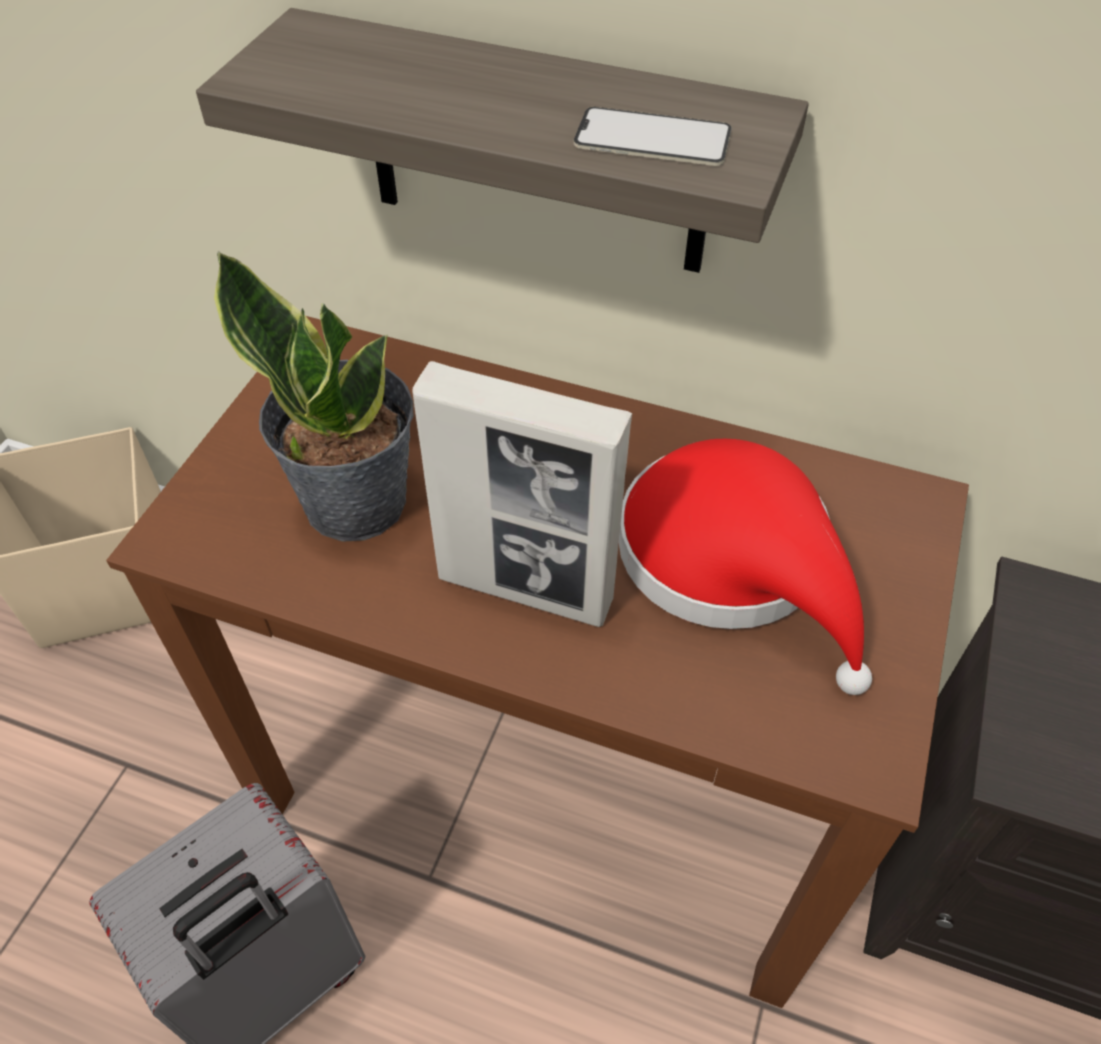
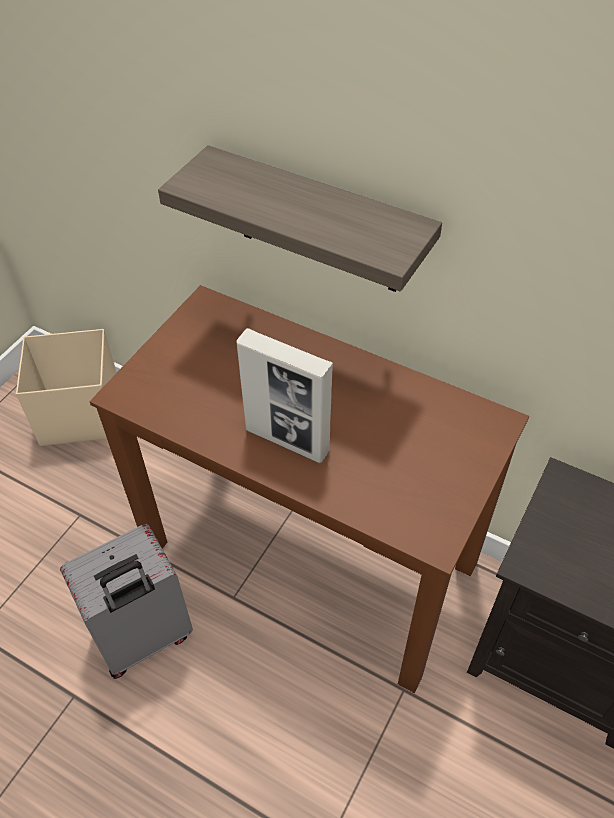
camera: 10 degrees right, 0 degrees up
potted plant [214,251,413,542] -> none
phone [574,107,732,166] -> none
red hat [619,439,872,695] -> none

